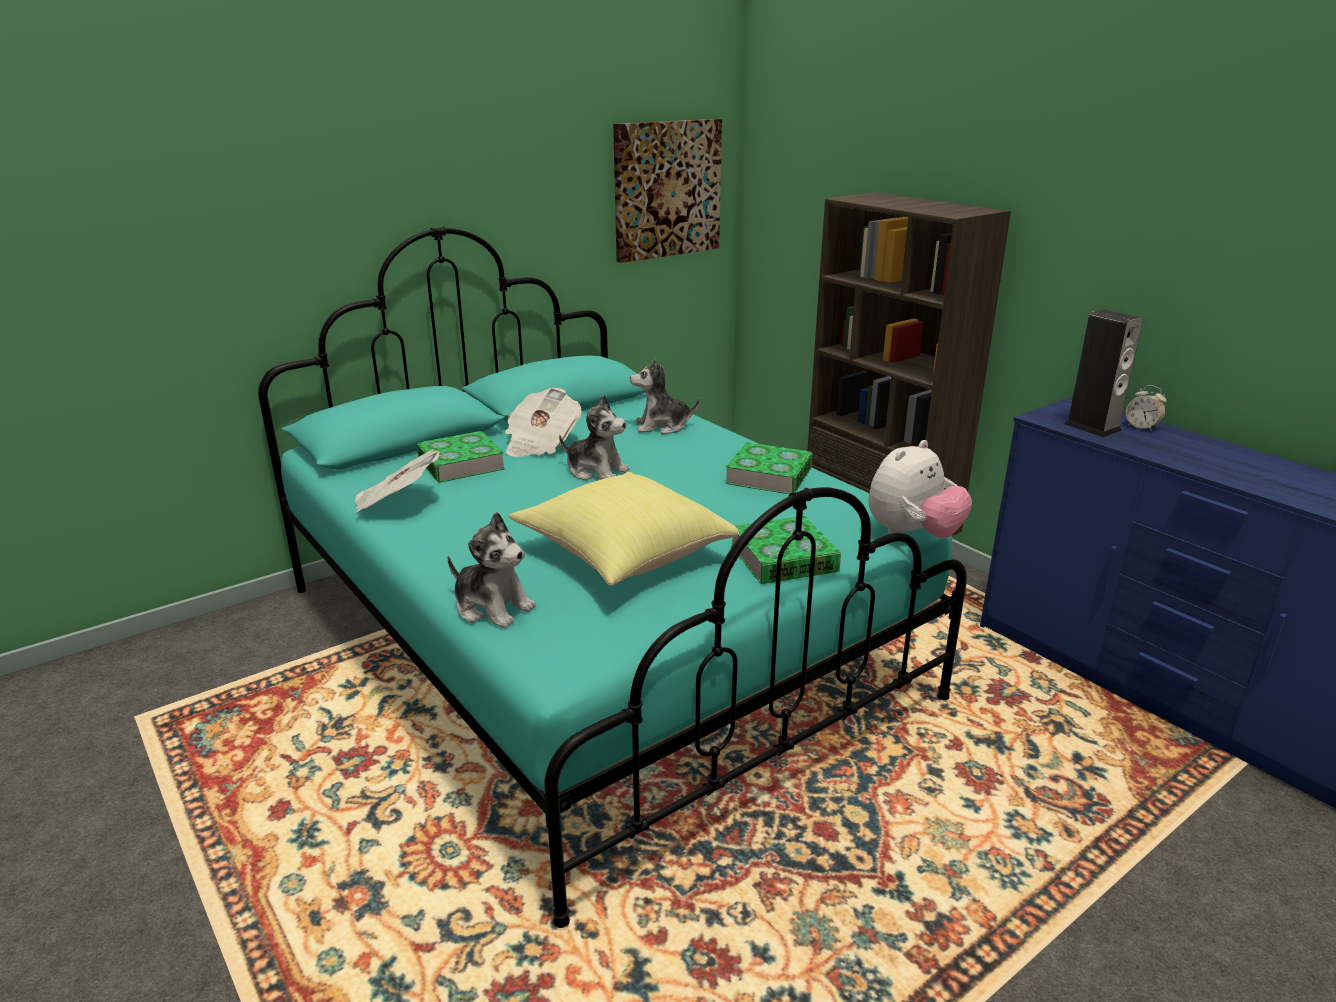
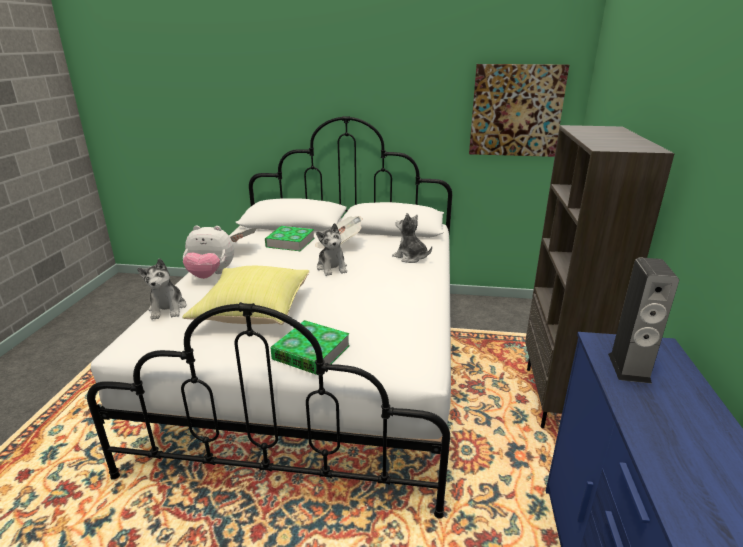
camera: 45 degrees right, 0 degrees up
turquoise bed [258,227,967,928] -> white bed [87,116,452,519]
book [725,442,812,494] -> none
plush toy [868,440,972,539] -> plush toy moved to [183,225,234,279]
alarm clock [1126,385,1167,432] -> none

